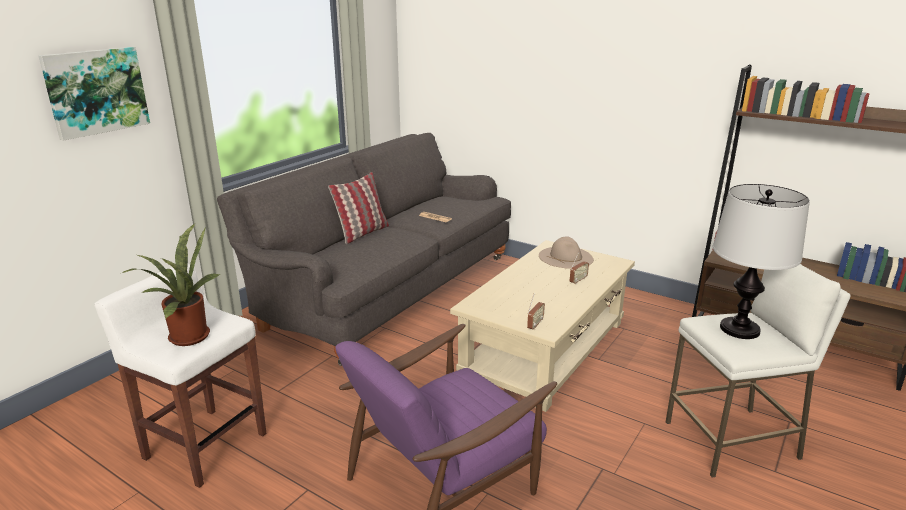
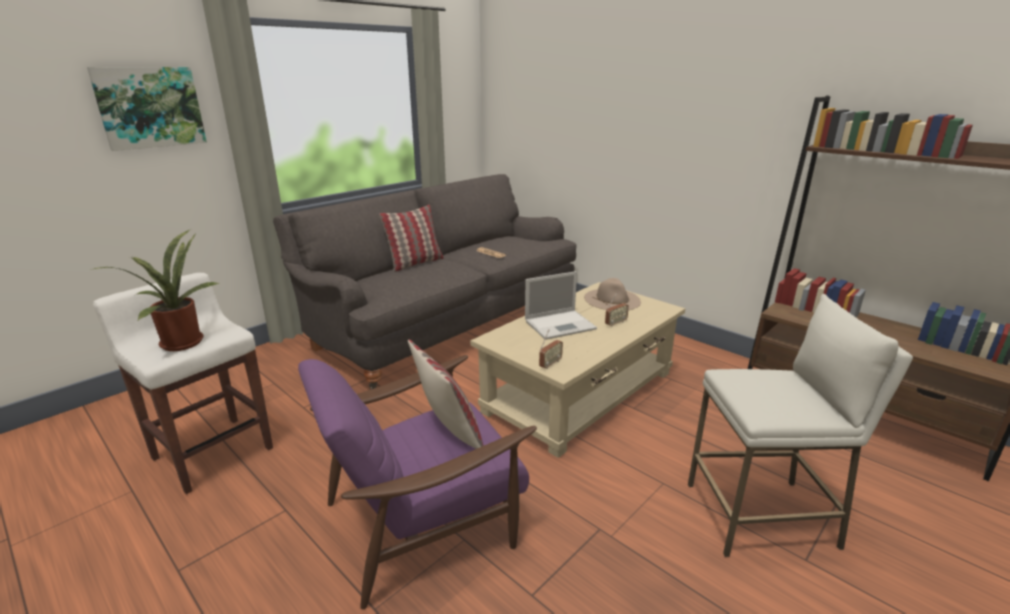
camera: 10 degrees right, 0 degrees up
table lamp [713,184,810,339] -> none
none -> pillow [408,339,483,449]
none -> laptop [525,271,597,340]

